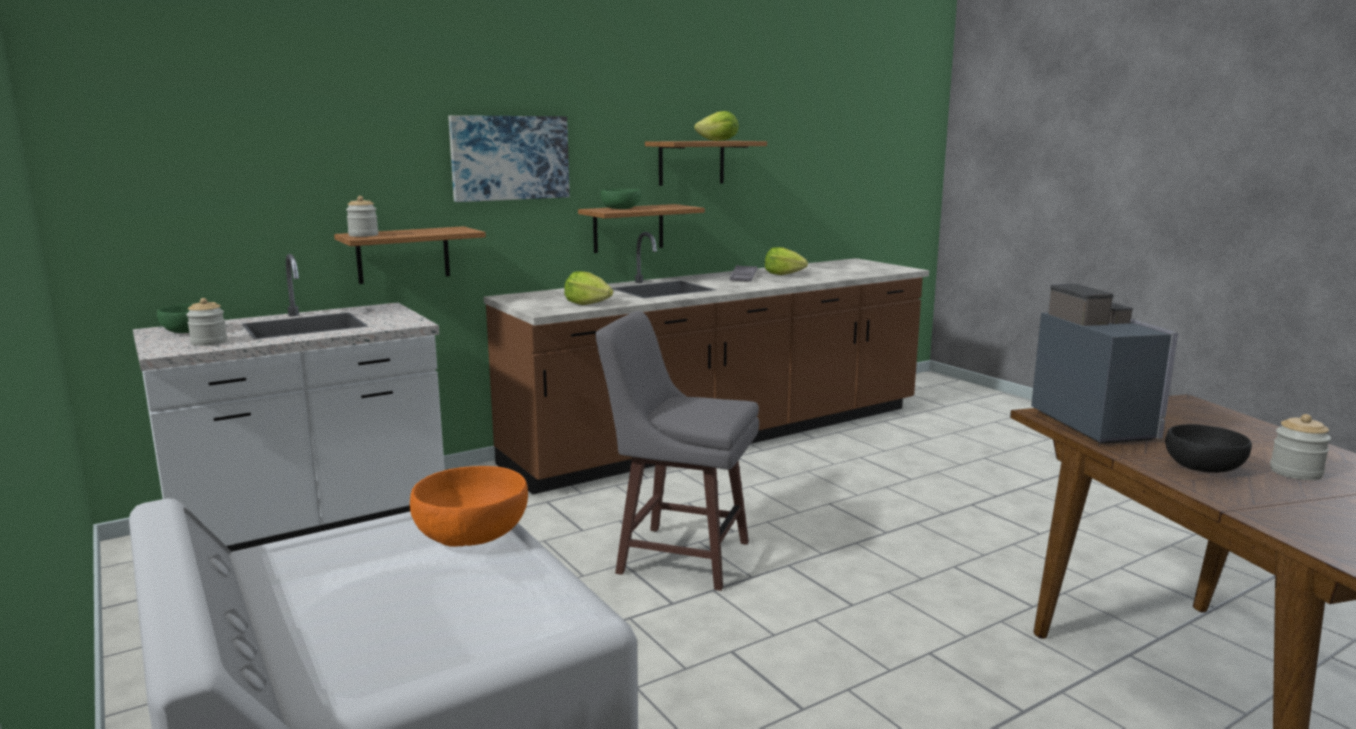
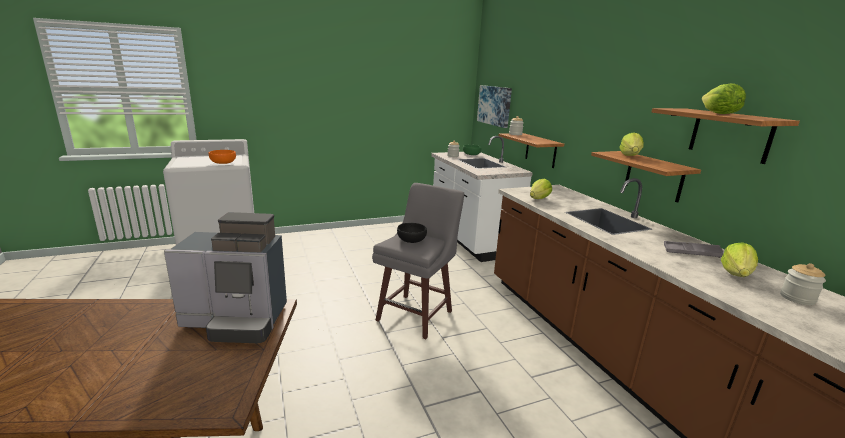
camera: 100 degrees right, 5 degrees up
picture [448,115,570,202] -> picture moved to [477,85,512,128]
green bowl [600,189,641,209] -> lettuce [619,132,644,156]
black bowl [1165,424,1252,473] -> black bowl moved to [397,223,427,243]
jar [1270,414,1331,480] -> jar moved to [780,263,826,305]

